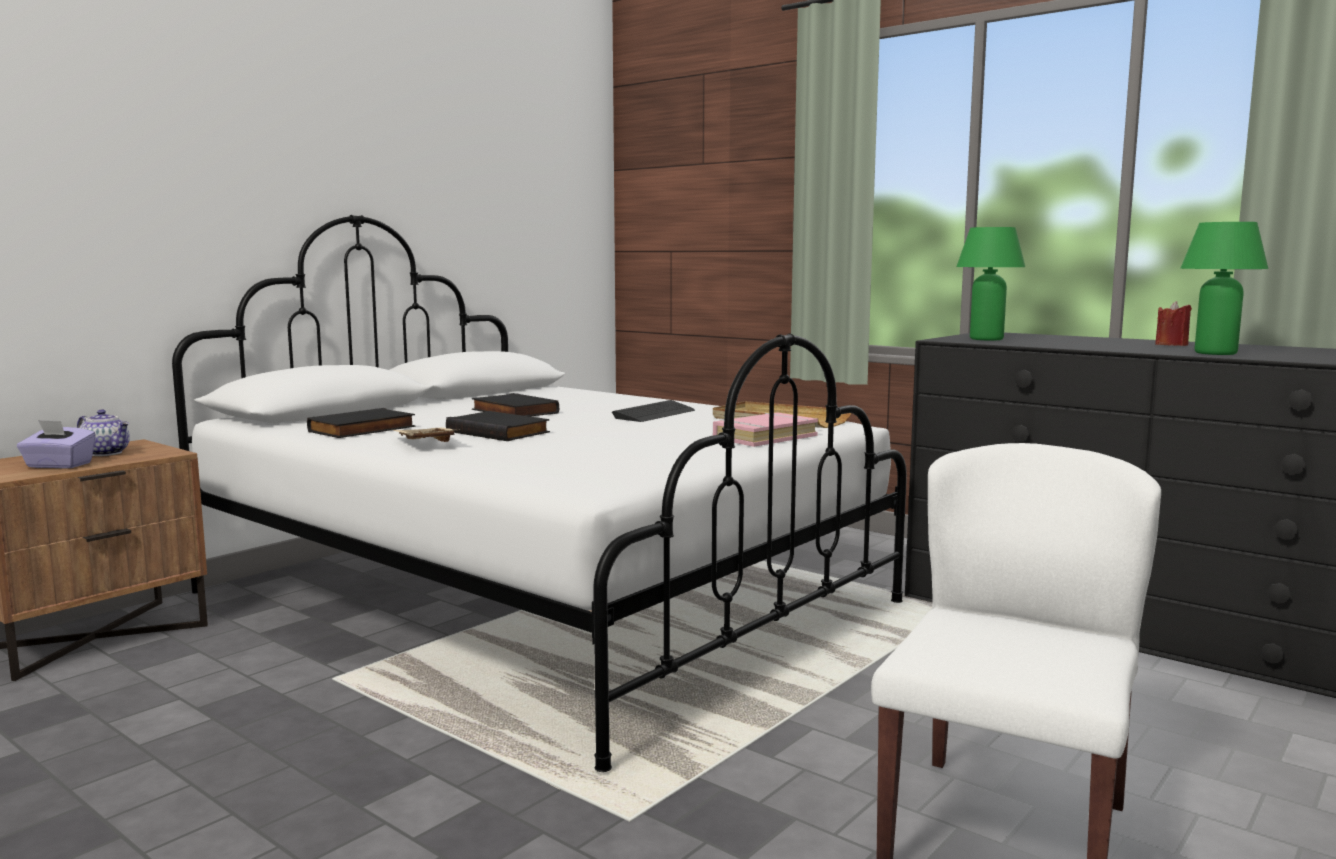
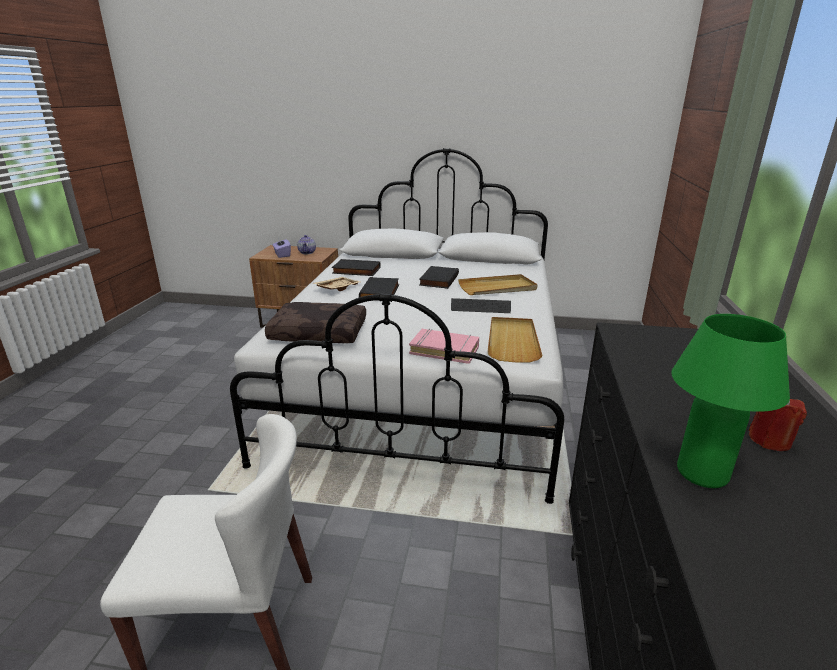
camera: 60 degrees right, 15 degrees up
green table lamp [956,227,1025,340] -> none
none -> brown pillow [265,302,366,343]
none -> beige tray [458,274,538,295]

